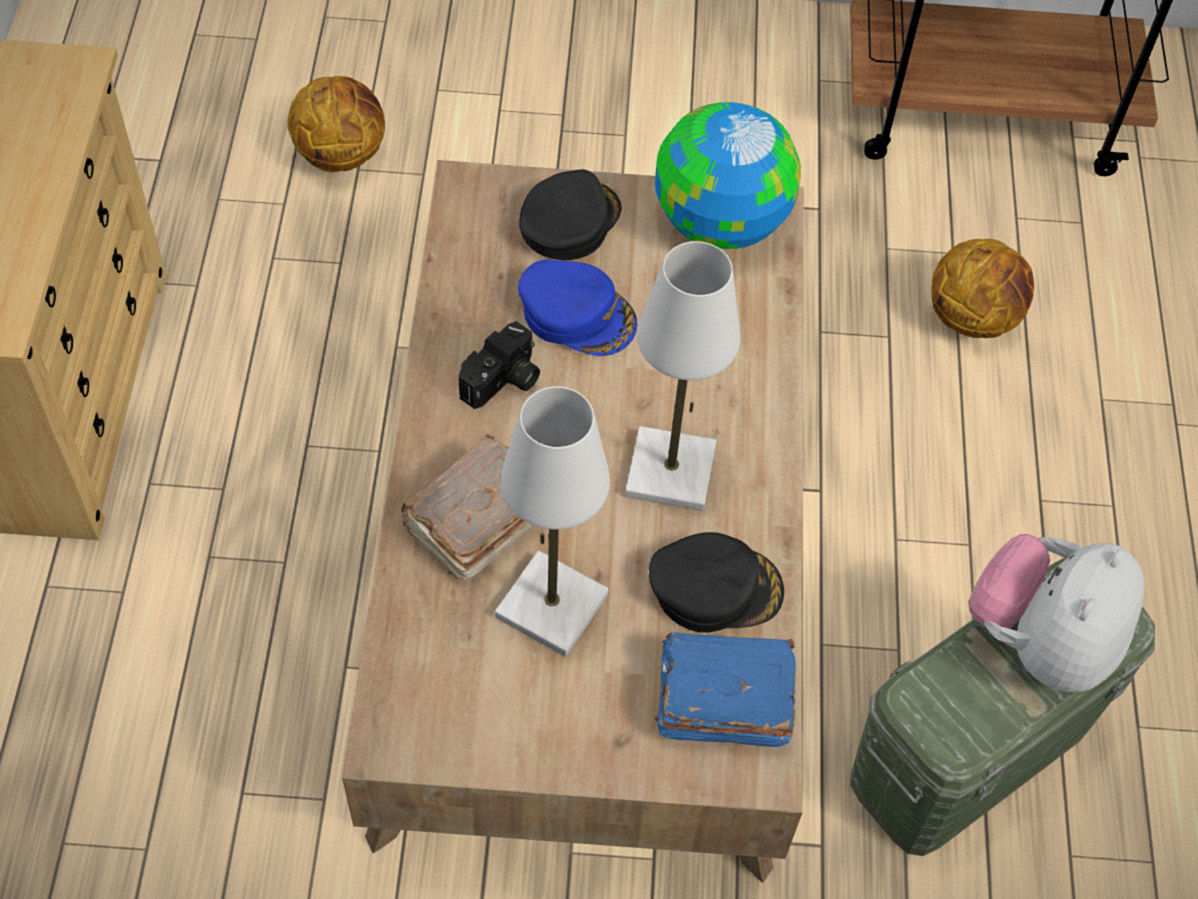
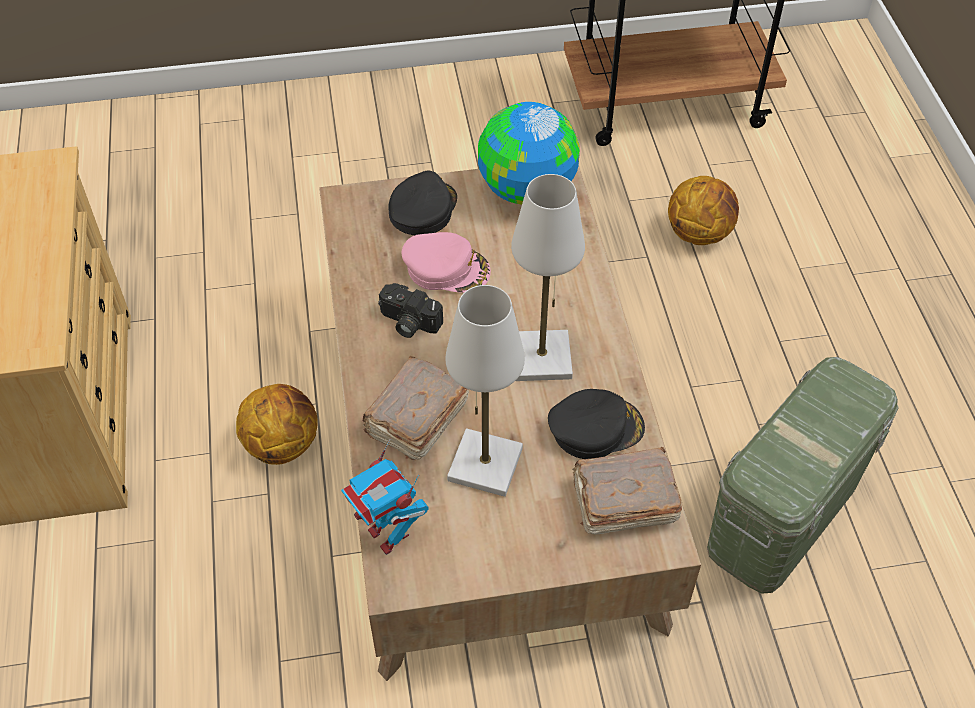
camera: 10 degrees left, 5 degrees down
basketball [287,76,385,172] -> basketball moved to [236,384,317,465]
camera [458,321,540,409] -> camera turned 90 degrees clockwise [378,283,443,338]
blue cap [518,260,637,356] -> pink cap [402,232,491,293]
blue book [654,632,796,747] -> brown book [572,447,682,534]
plush toy [968,534,1145,692] -> none
none -> toy robot [341,439,429,555]

